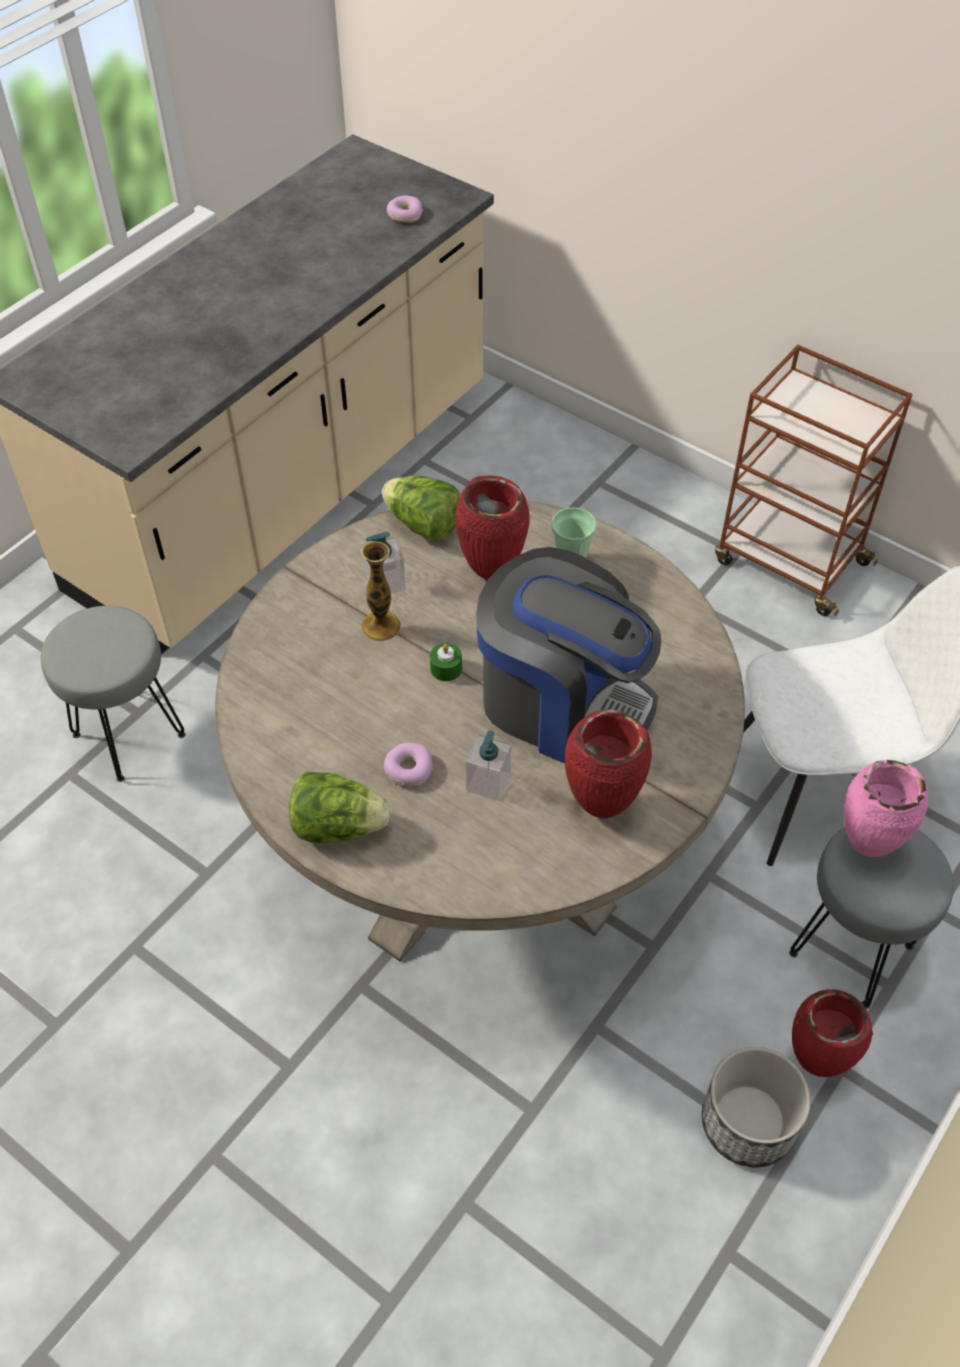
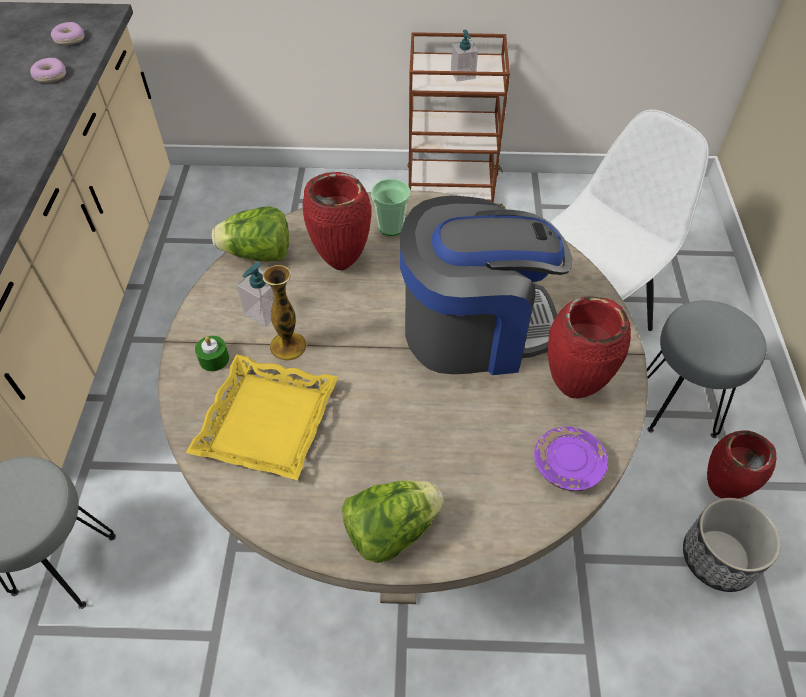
camera: 35 degrees left, 0 degrees up
donut [384,743,433,786] -> donut moved to [30,58,66,83]
green candle [430,643,462,681] -> green candle moved to [195,336,229,371]
soap dispenser [466,730,512,801] -> soap dispenser moved to [451,30,478,82]
pink vase [844,760,928,857] -> none
none -> yellow tray [186,354,338,480]
none -> purple plate [534,426,608,491]

